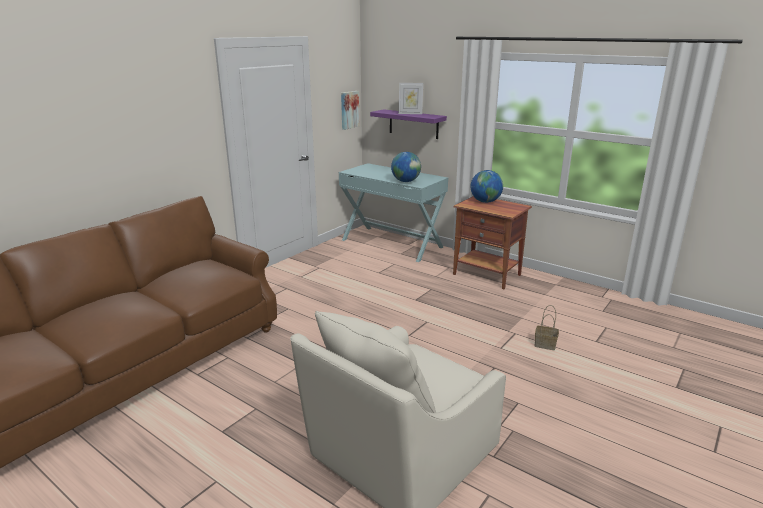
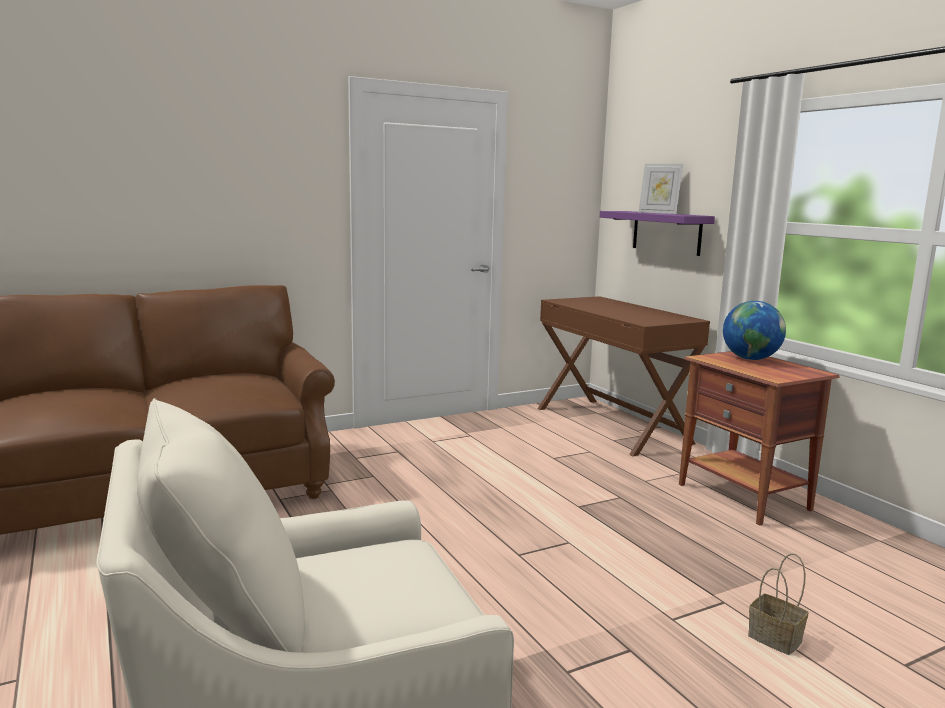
camera: 25 degrees right, 10 degrees down
turquoise desk [339,163,448,262] -> brown desk [538,296,710,456]
picture [341,91,359,130] -> none
globe [391,152,421,182] -> none

